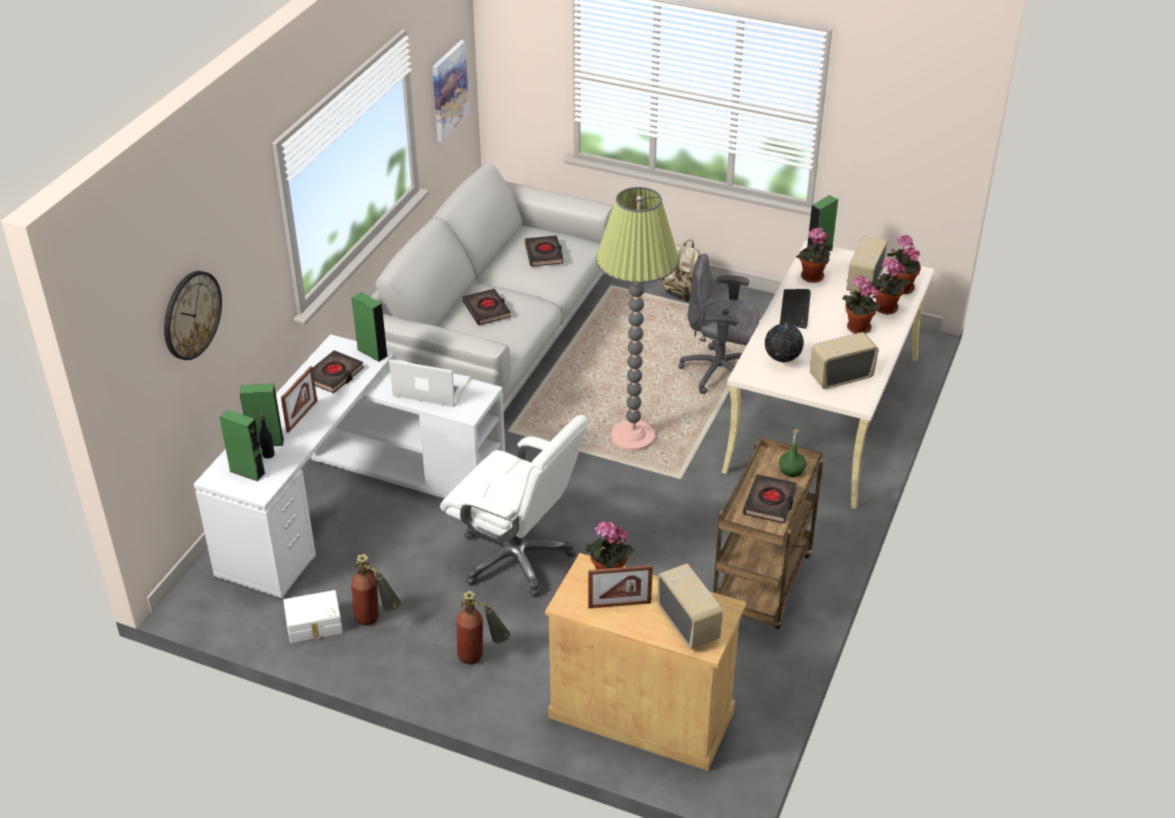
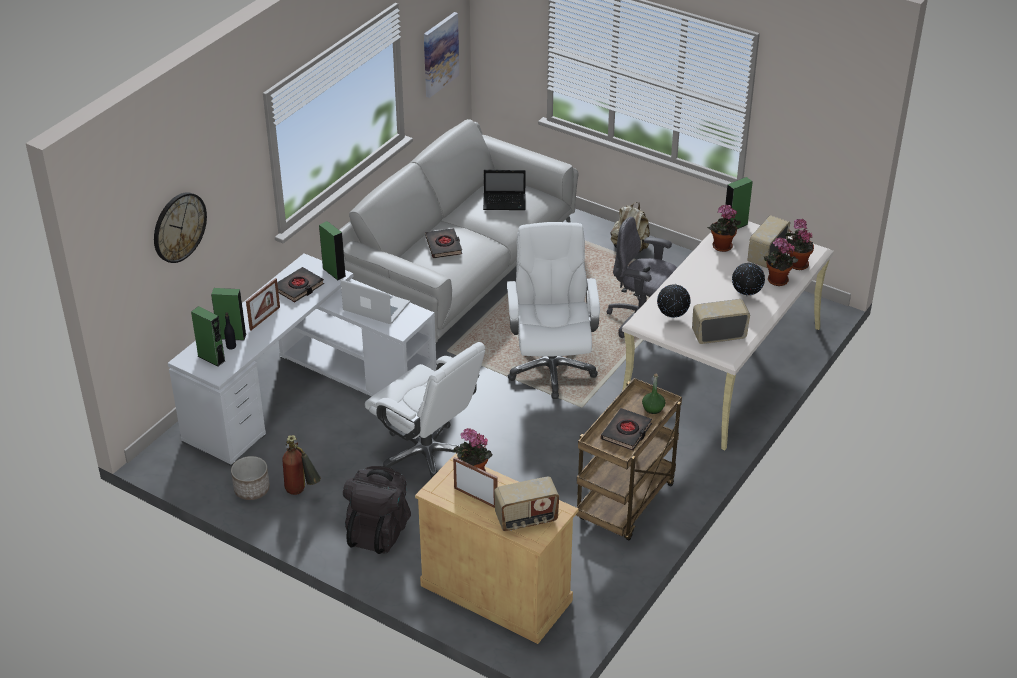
camera: 10 degrees right, 0 degrees up
white storage box [283,590,343,643] -> planter [231,456,270,500]
fire extinguisher [456,591,510,664] -> black backpack [343,466,411,554]
black book [525,236,564,267] -> laptop [483,170,526,210]
picture frame [588,565,653,608] -> picture frame turned 150 degrees counterclockwise [453,457,498,508]
floor lamp [596,187,679,451] -> white office chair [507,222,600,399]
radio [657,564,723,649] -> radio turned 90 degrees clockwise [494,476,559,531]
keyboard [780,289,811,329] -> none
potted plant [843,276,881,334] -> globe [732,262,765,295]

